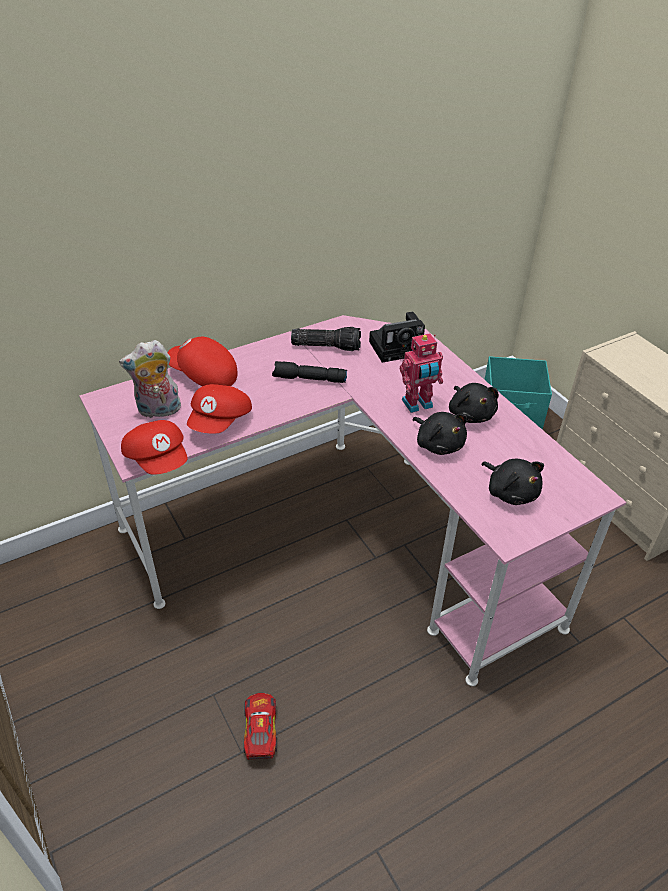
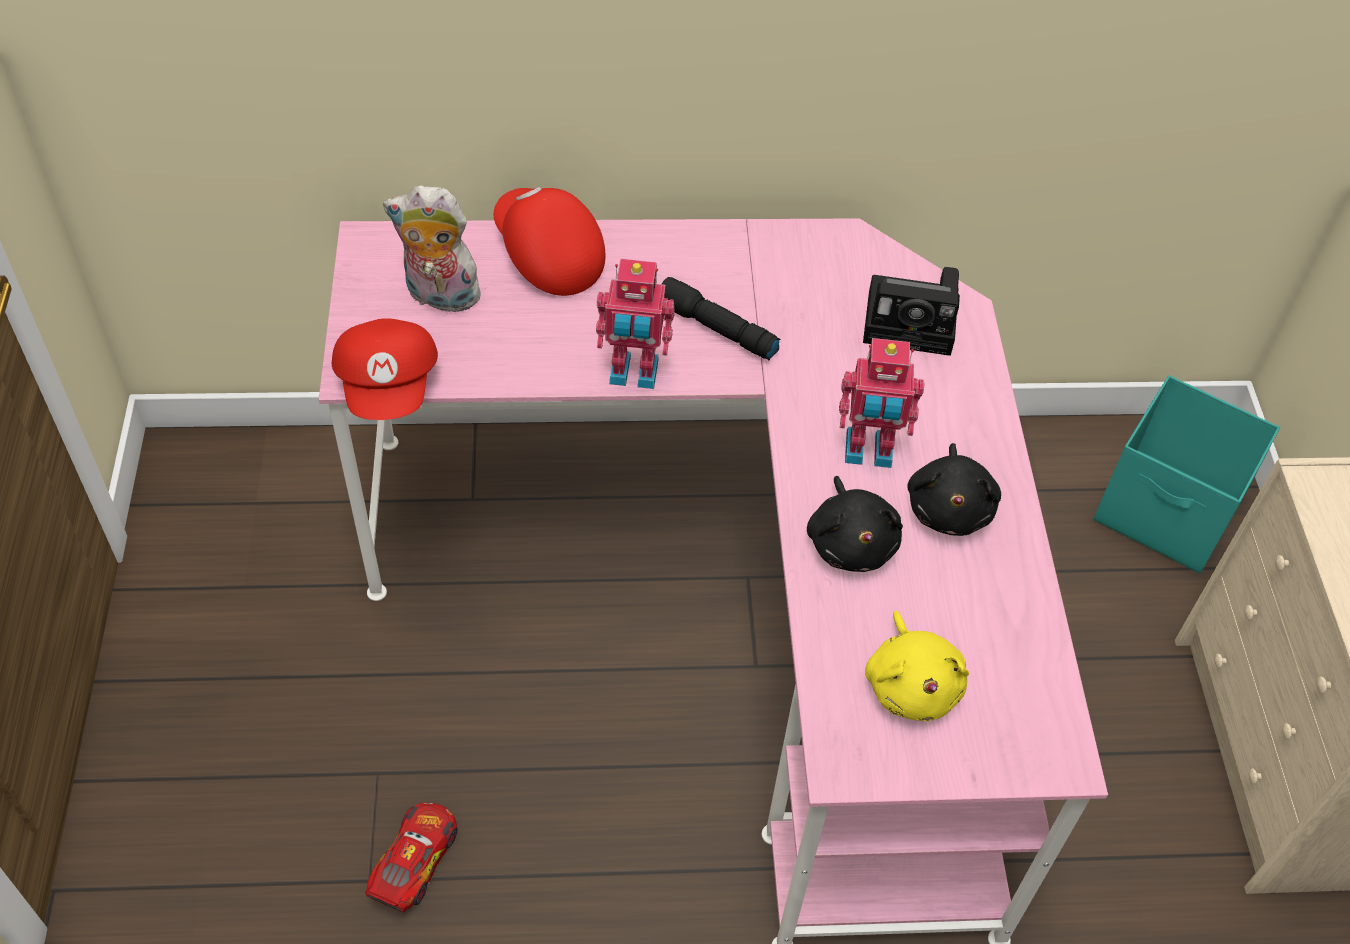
camera: 25 degrees right, 10 degrees up
red cap [187,384,252,434] -> none
flashlight [291,327,361,351] -> none
black plush toy [481,459,544,505] -> yellow plush toy [865,611,969,721]
none -> toy robot [596,259,675,389]

